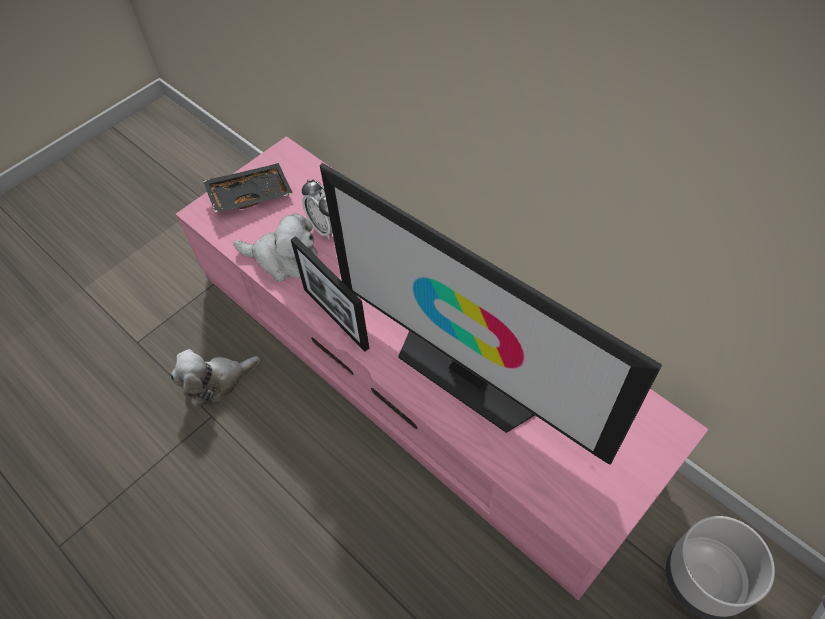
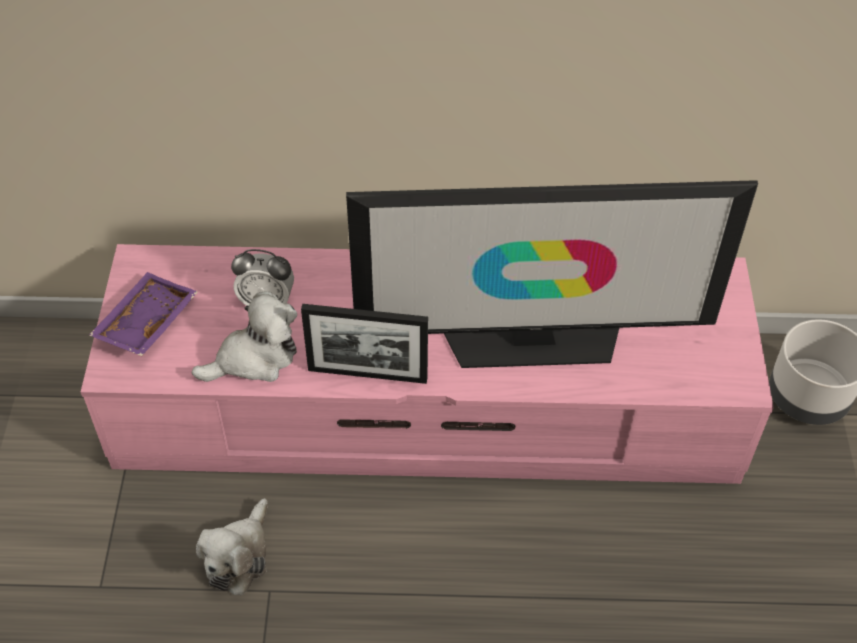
camera: 45 degrees left, 5 degrees down
black tray [203,163,293,213] -> purple tray [89,272,198,356]

